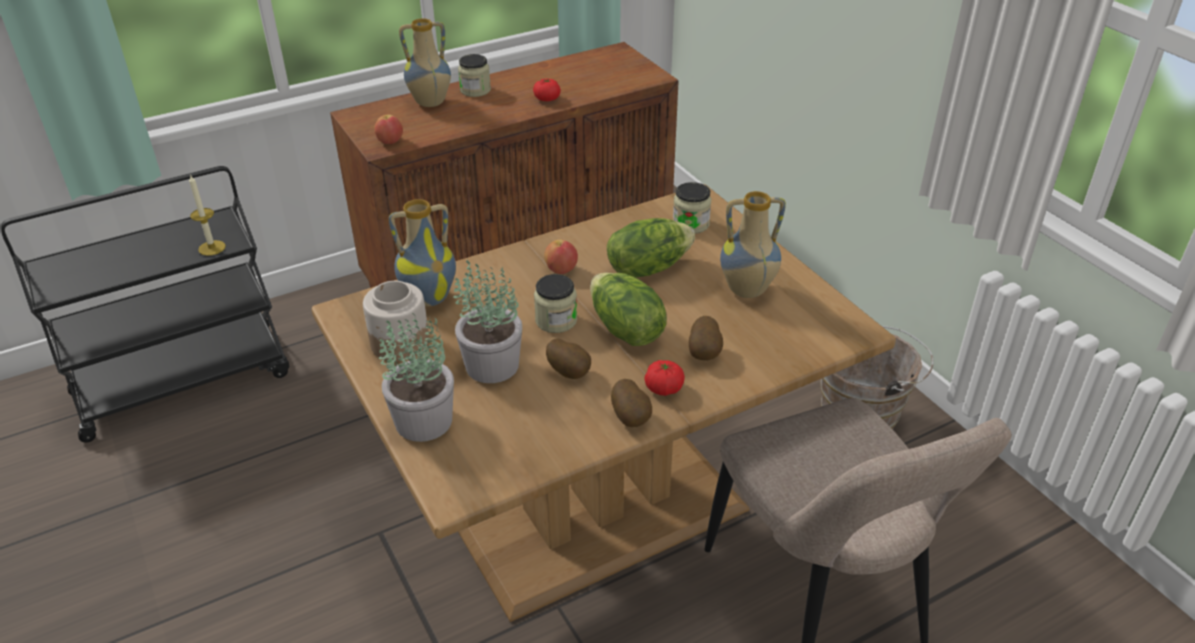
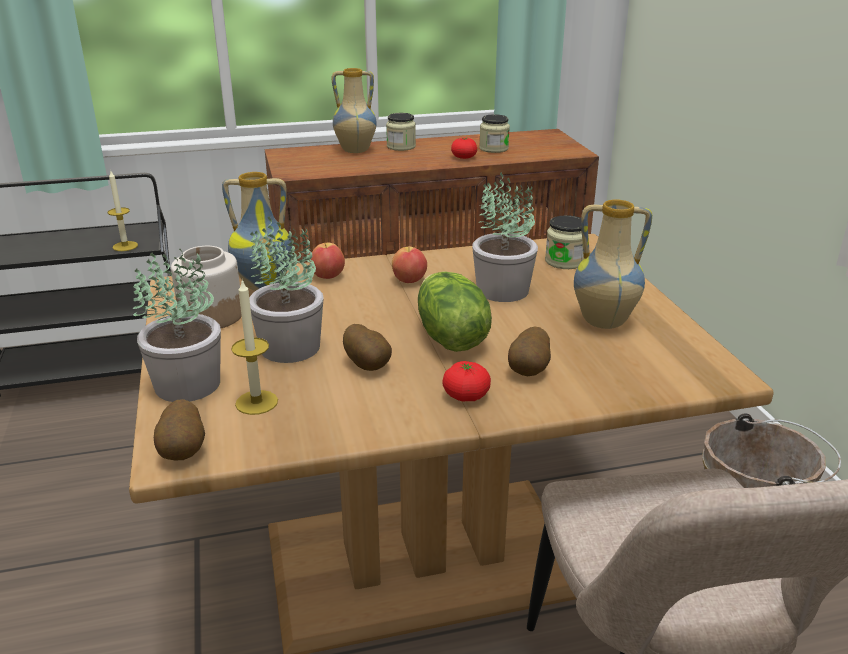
camera: 15 degrees right, 10 degrees down
apple [374,115,403,144] -> apple moved to [309,243,345,279]
jar [534,274,577,333] -> jar moved to [479,114,510,153]
lettuce [607,218,695,278] -> potted plant [472,172,538,302]
potato [611,379,652,427] -> potato moved to [154,399,205,460]
none -> candle [231,279,278,415]

